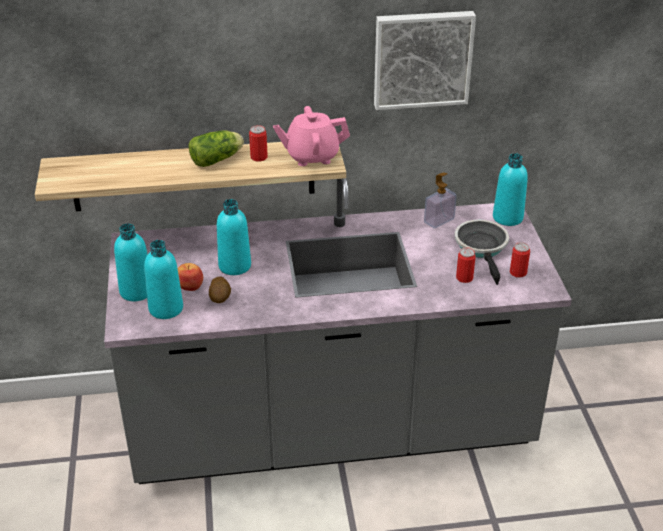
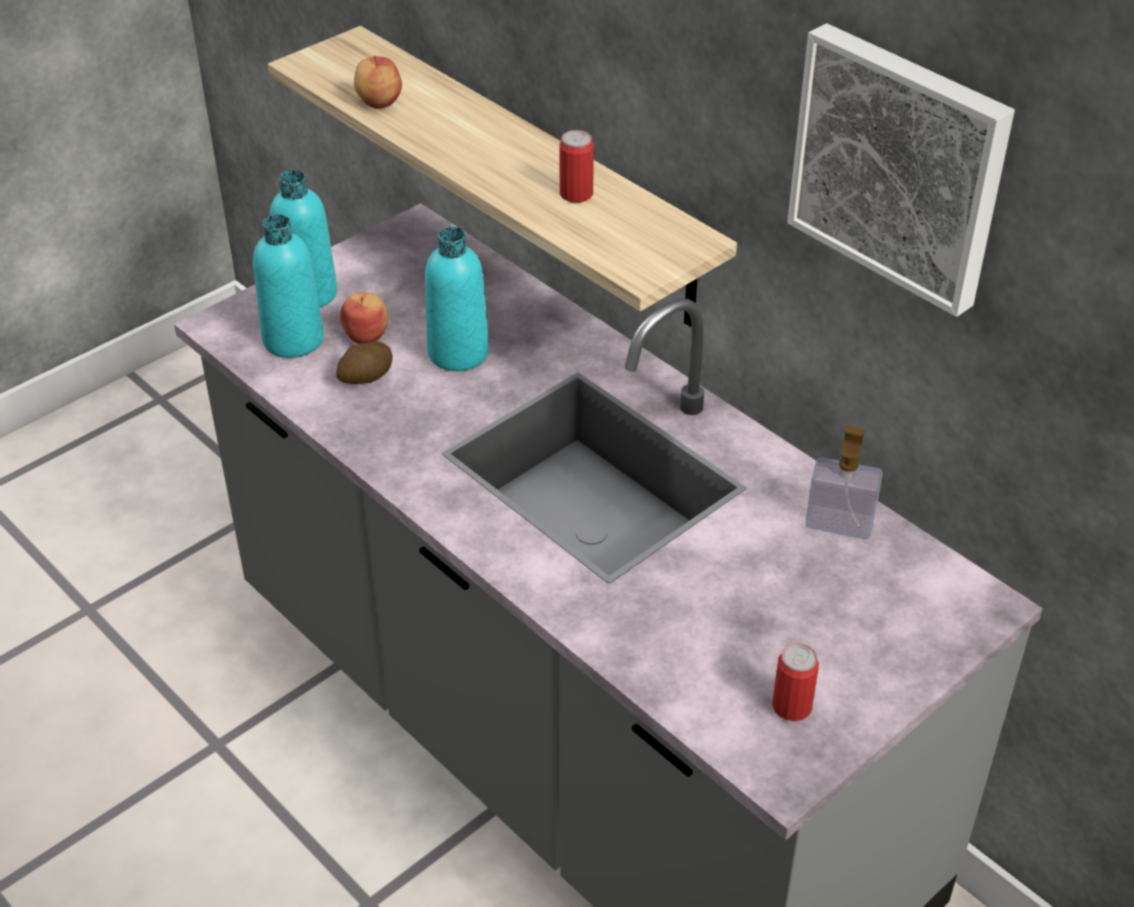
camera: 55 degrees right, 5 degrees up
lettuce [189,130,244,167] -> none
pink teapot [273,106,350,166] -> none
frying pan [454,220,509,285] -> none
can [456,247,476,283] -> none
turquoise bottle [493,153,528,226] -> none
none -> apple [354,55,402,109]

